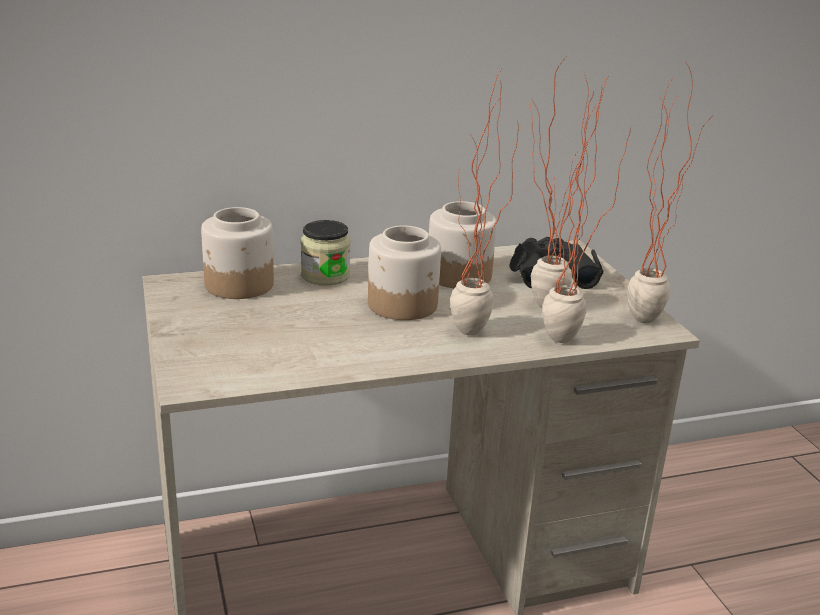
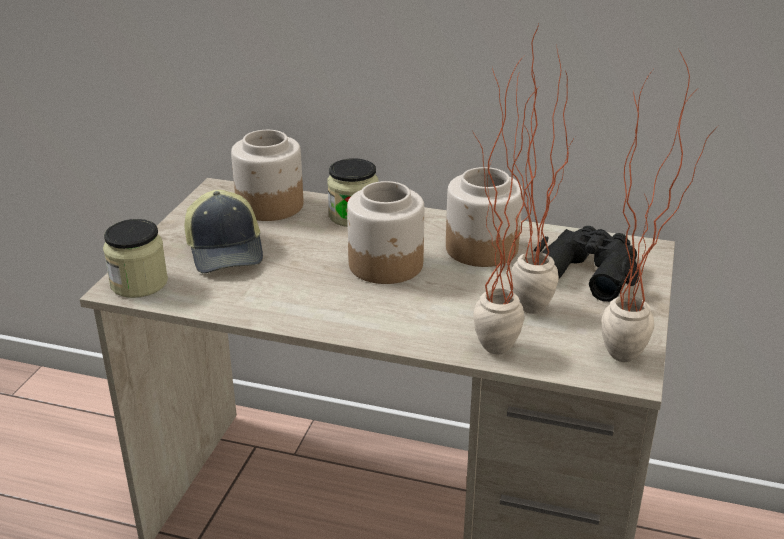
camera: 35 degrees right, 5 degrees up
potted plant [450,70,519,335] -> none
none -> jar [103,219,168,298]
none -> cap [185,190,263,273]

